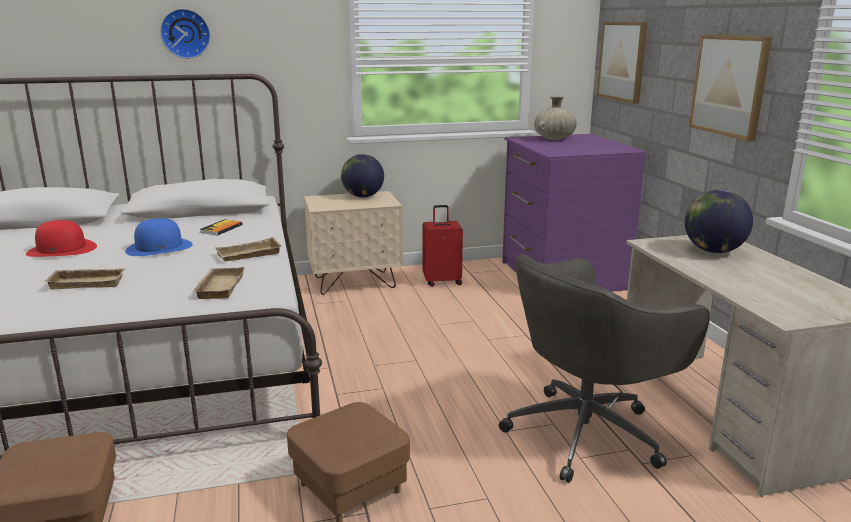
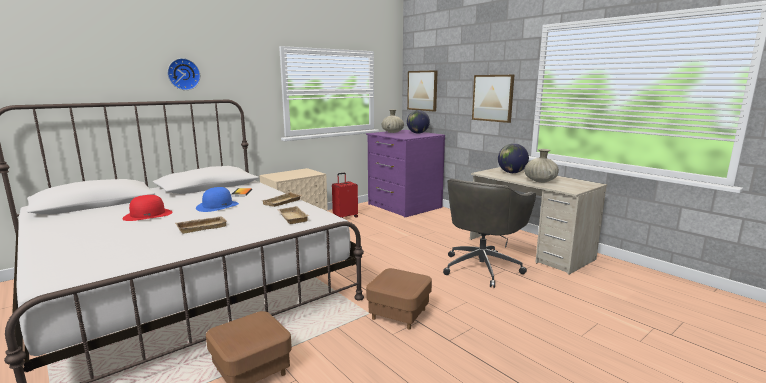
camera: 25 degrees left, 5 degrees down
globe [341,154,384,198] -> globe moved to [407,110,430,134]
none -> beige vase [524,149,559,183]

